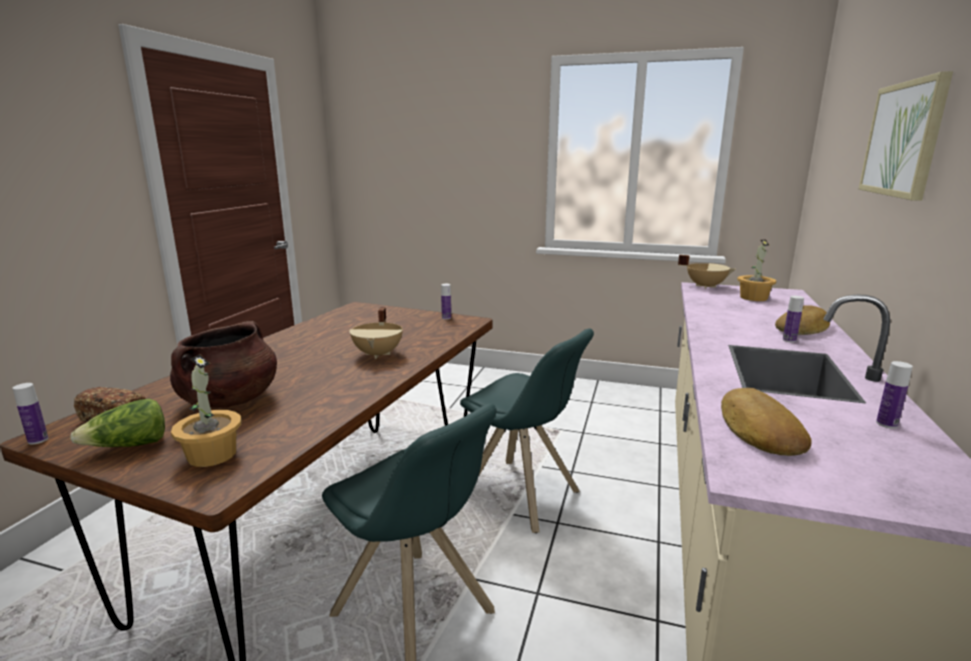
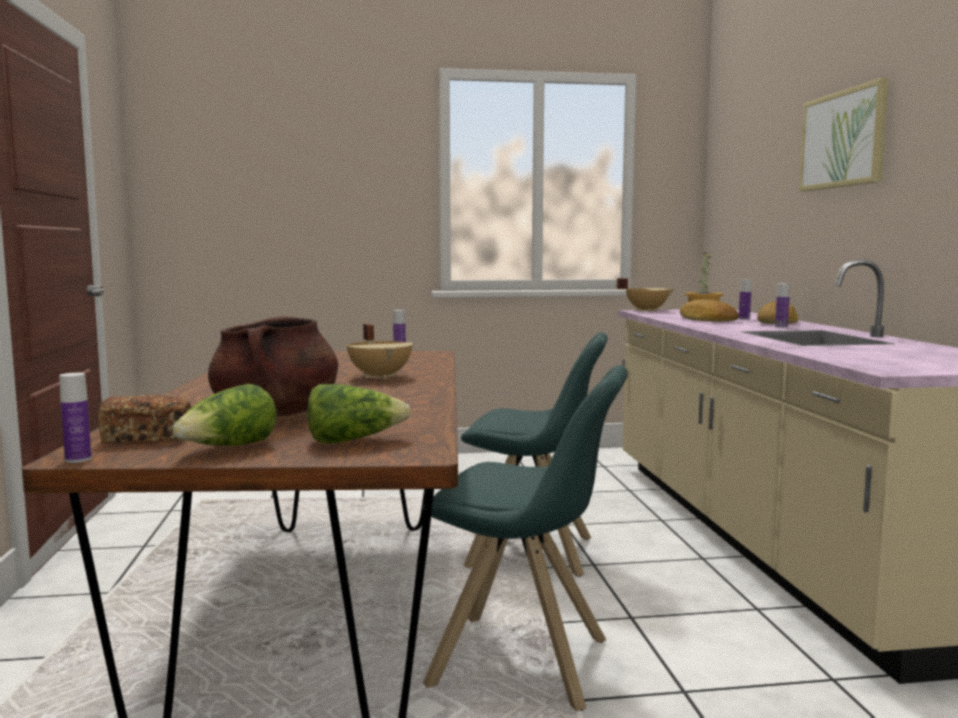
camera: 25 degrees left, 10 degrees down
potted plant [171,354,241,467] -> lettuce [307,384,411,443]
bread [721,388,812,456] -> bread moved to [680,299,739,322]
bottle [876,361,913,429] -> bottle moved to [739,280,752,320]

